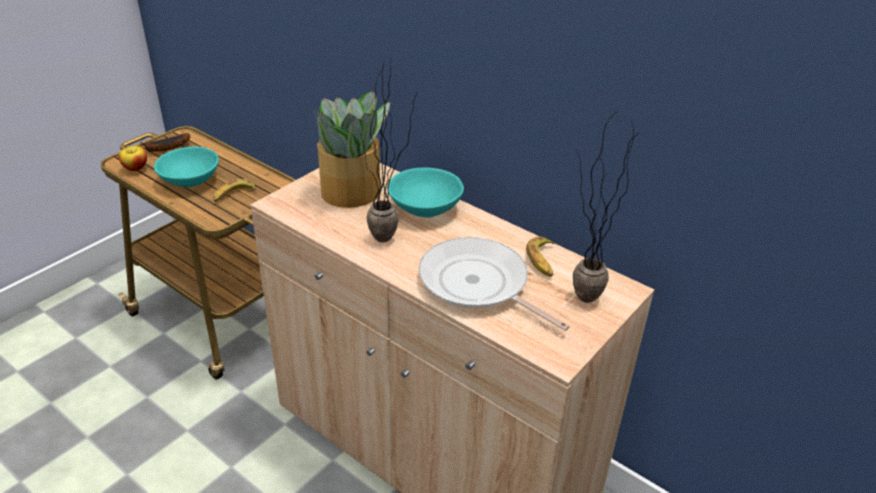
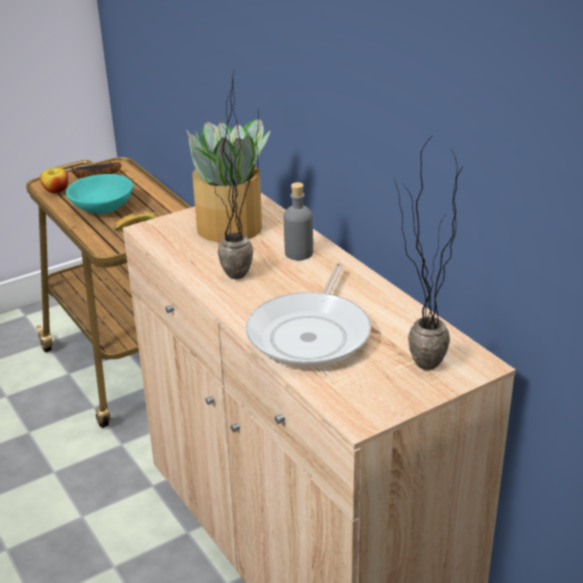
camera: 20 degrees right, 5 degrees down
turquoise bowl [387,167,464,218] -> grey bottle [284,182,313,260]
frying pan [419,237,570,331] -> frying pan turned 135 degrees counterclockwise [246,262,371,368]
banana [526,236,555,277] -> none

